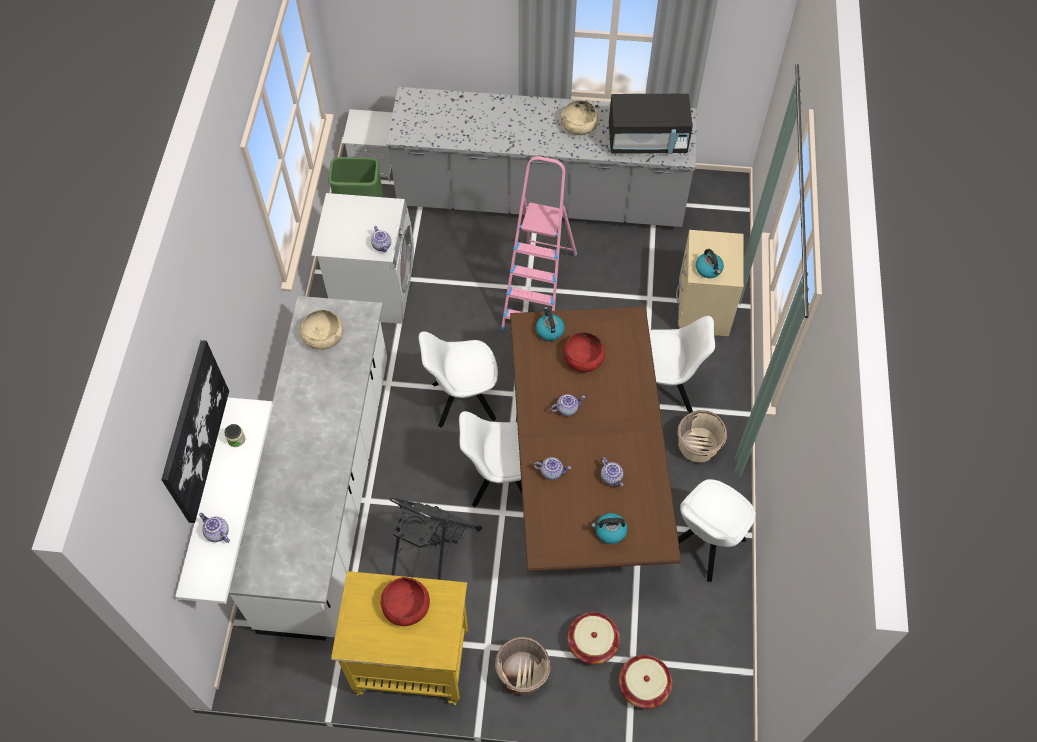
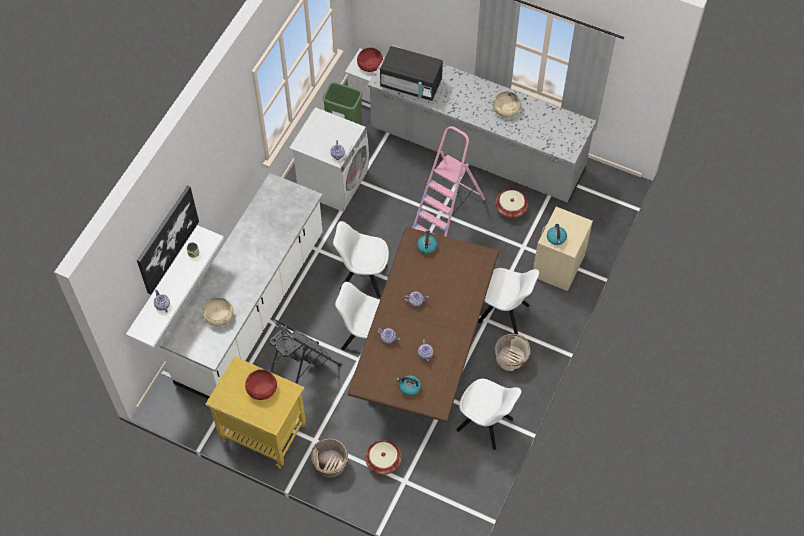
camera: 20 degrees right, 0 degrees up
beige bowl [300,310,343,350] -> beige bowl moved to [203,298,234,327]
red bowl [563,332,605,372] -> red bowl moved to [357,47,383,72]
black microwave [609,94,693,154] -> black microwave moved to [380,46,443,101]
basket [619,655,672,709] -> basket moved to [496,189,528,218]
white chair [678,479,756,582] -> white chair turned 120 degrees counterclockwise [456,379,521,450]

